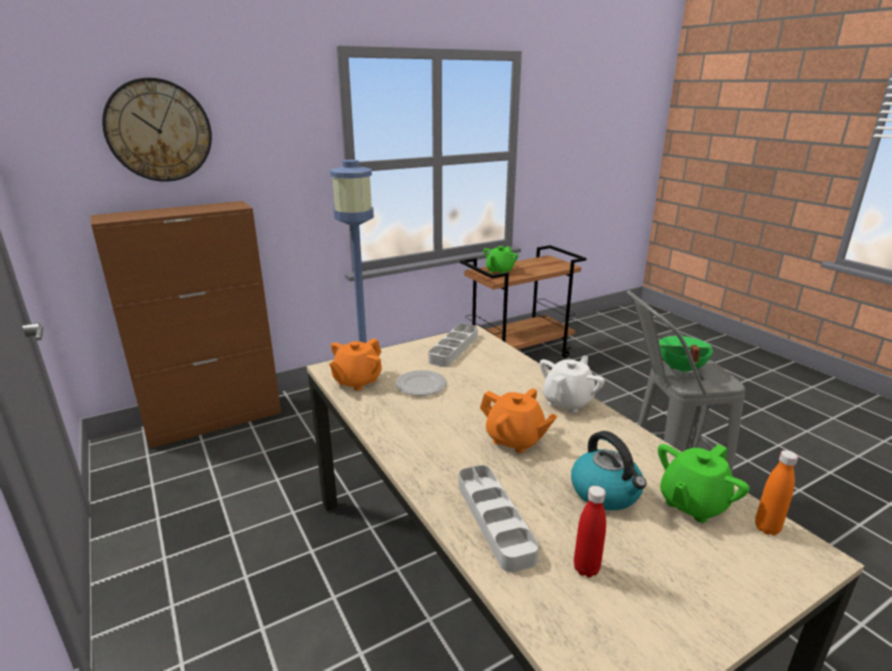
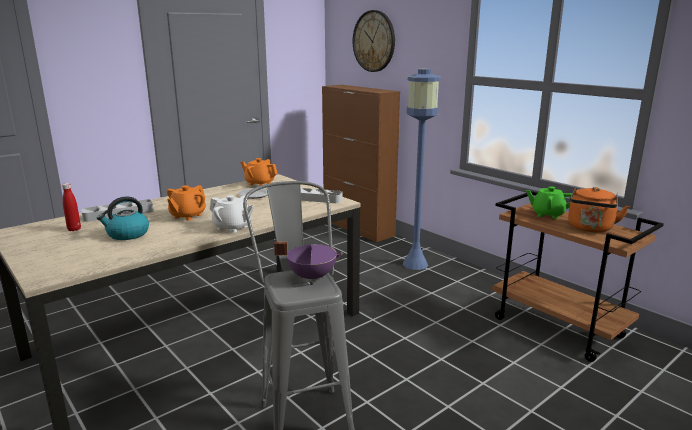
camera: 80 degrees right, 5 degrees down
green teapot [658,444,750,523] -> none
green cooking pot [659,336,713,374] -> purple cooking pot [274,242,344,282]
orange bottle [755,450,798,535] -> none
none -> orange kettle [568,187,630,233]

